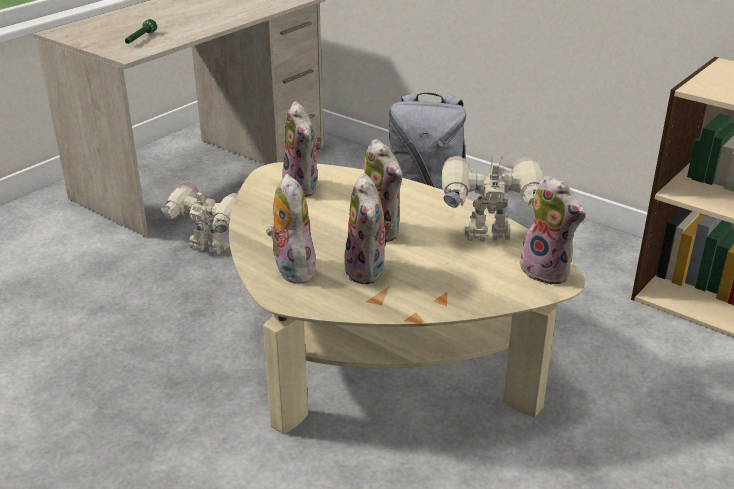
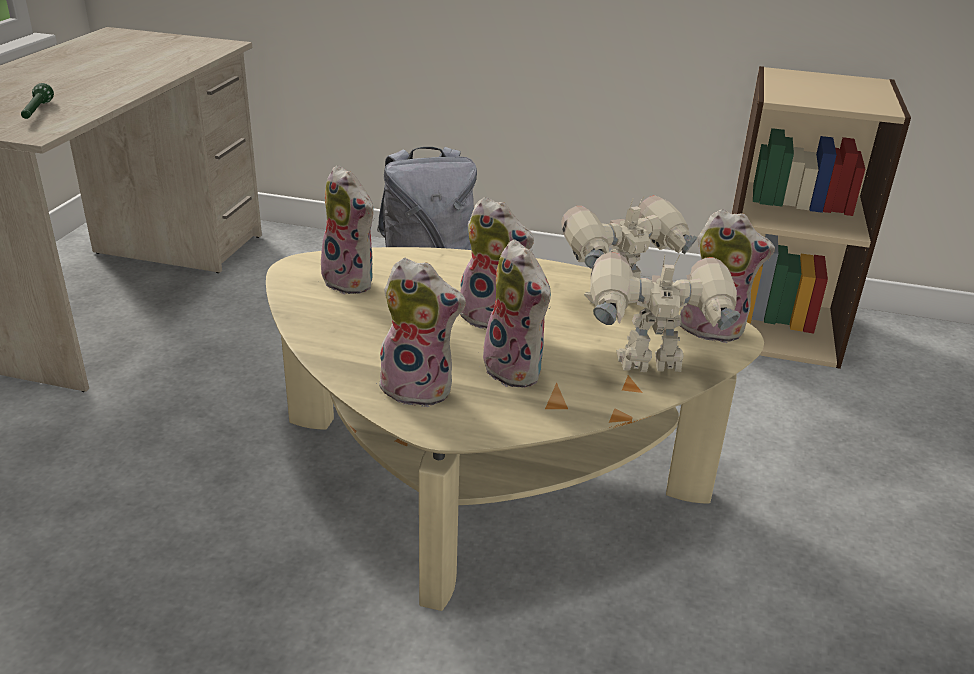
camera: 25 degrees left, 0 degrees up
toy robot [161,182,237,254] -> toy robot moved to [590,252,740,372]
plush toy [266,174,316,283] -> plush toy turned 150 degrees clockwise [376,258,466,407]

